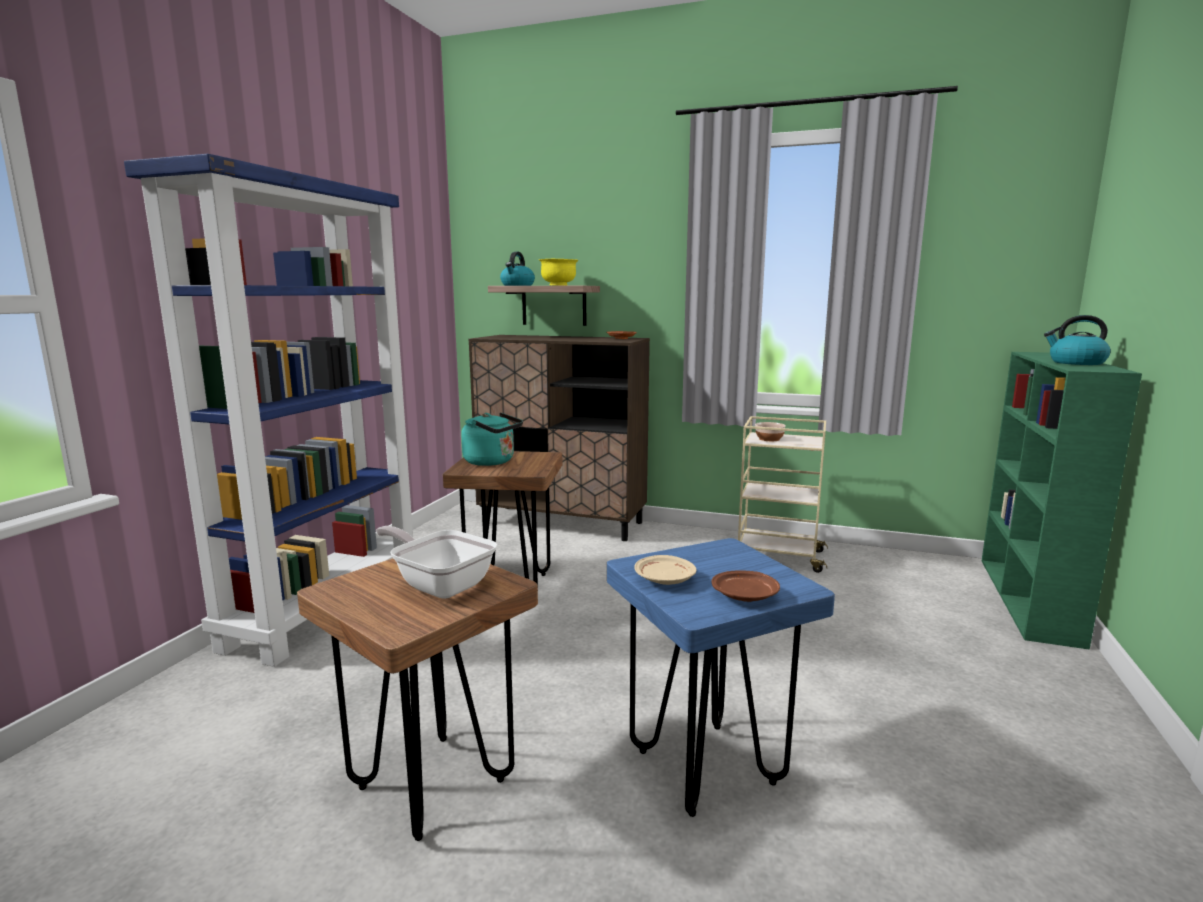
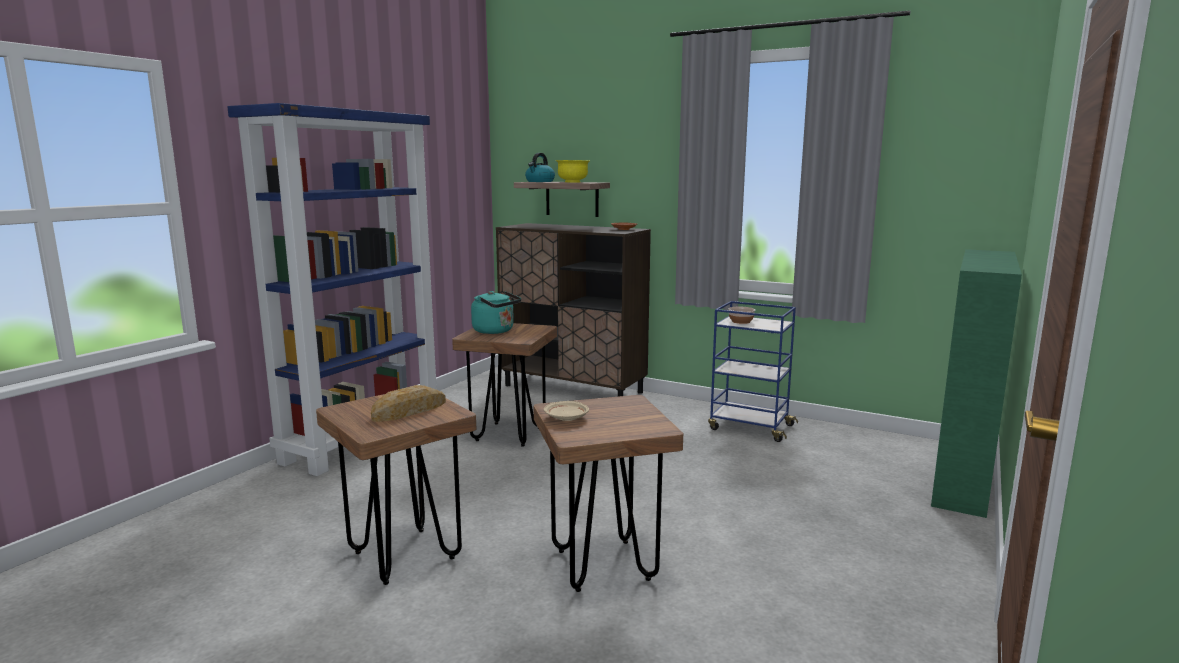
camera: 10 degrees right, 0 degrees up
frying pan [376,526,497,599] -> bread [371,385,446,422]
blue stool [607,538,835,817] -> brown stool [533,395,683,592]
brown plate [712,570,780,602] -> none
beige cart [738,416,828,573] -> blue cart [708,301,798,442]
kettle [1044,315,1111,365] -> none

